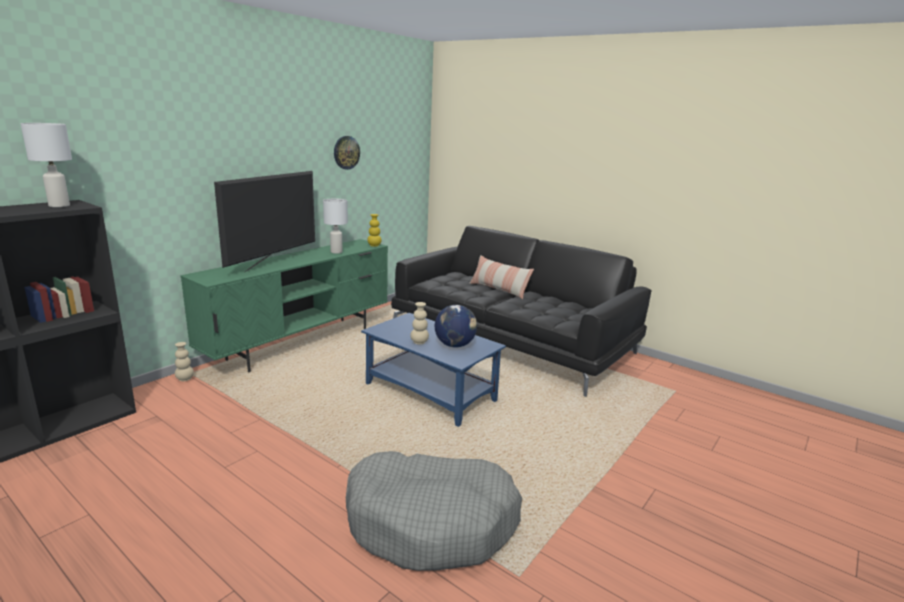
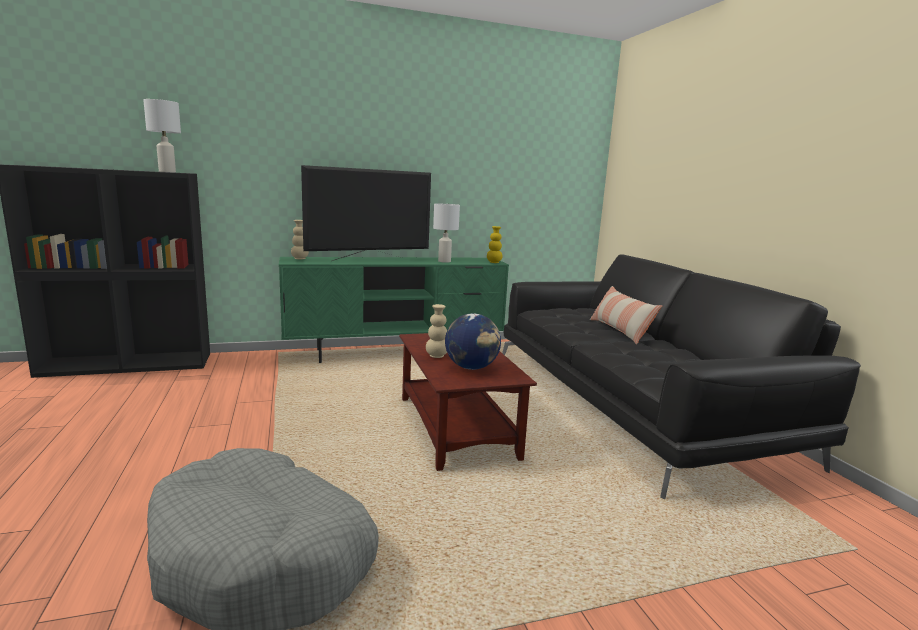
camera: 35 degrees right, 5 degrees down
beige vase [175,342,194,381] -> beige vase moved to [291,220,309,259]
wall clock [334,136,360,170] -> none
blue coffee table [361,313,506,427] -> brown coffee table [399,333,537,471]

